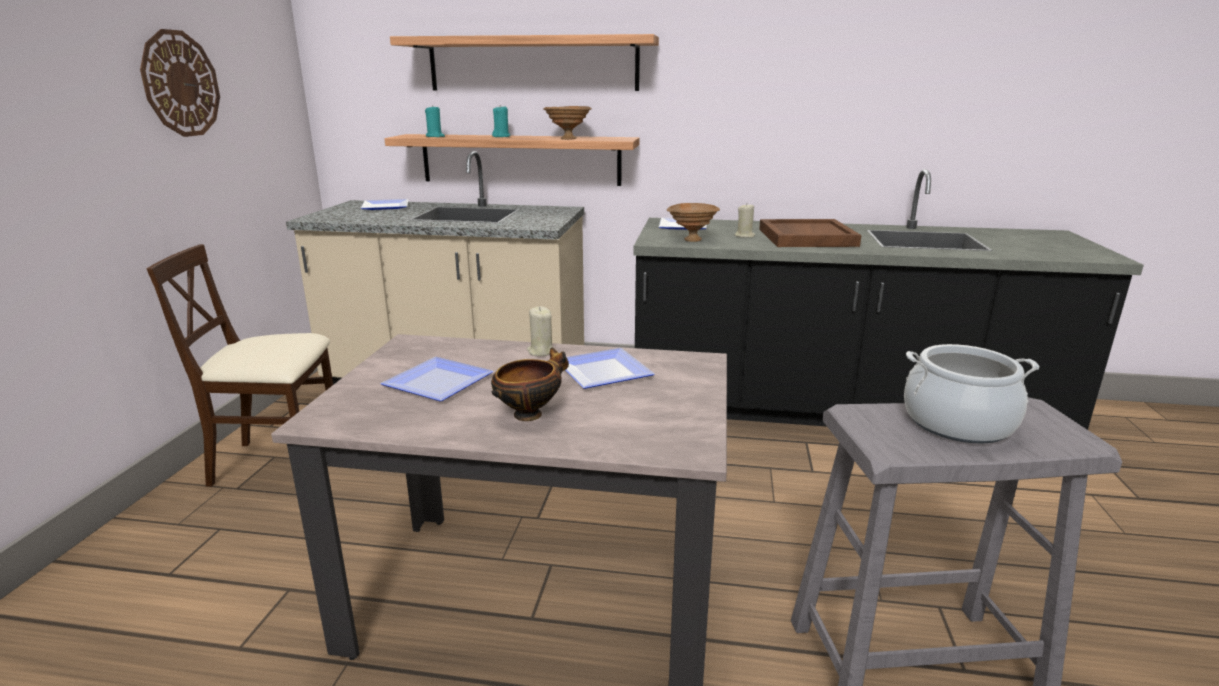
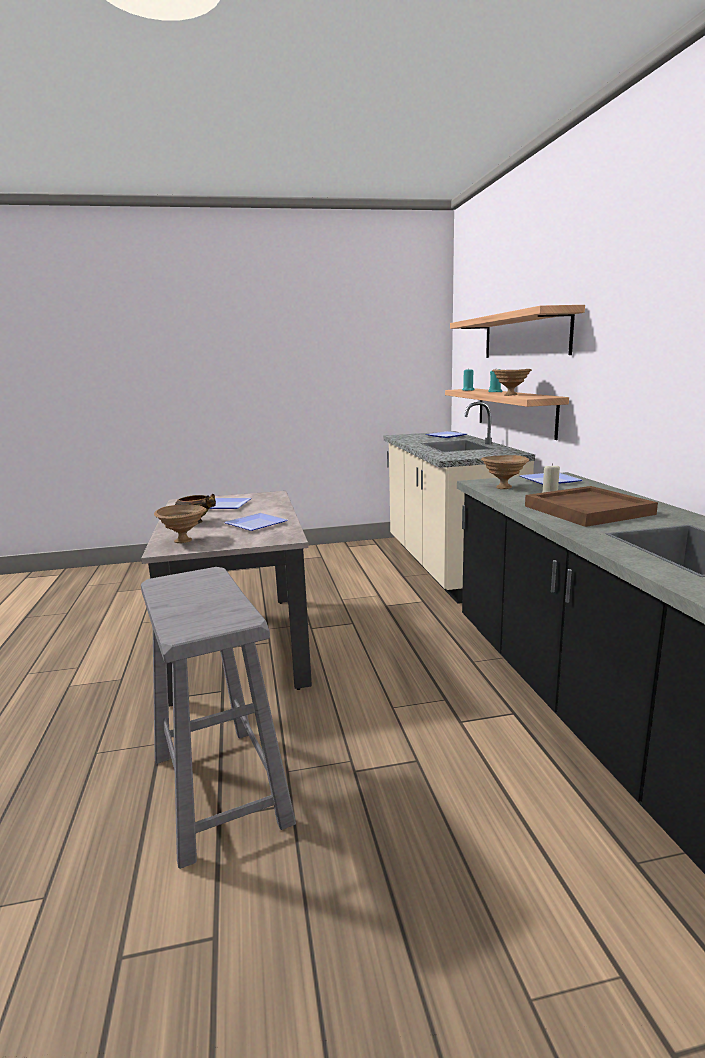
camera: 70 degrees right, 5 degrees down
wall clock [140,29,220,137] -> none
beige chair [147,244,333,487] -> none
beige candle [527,306,553,356] -> none
cooking pot [904,344,1039,444] -> none
none -> brown bowl [154,505,207,543]

